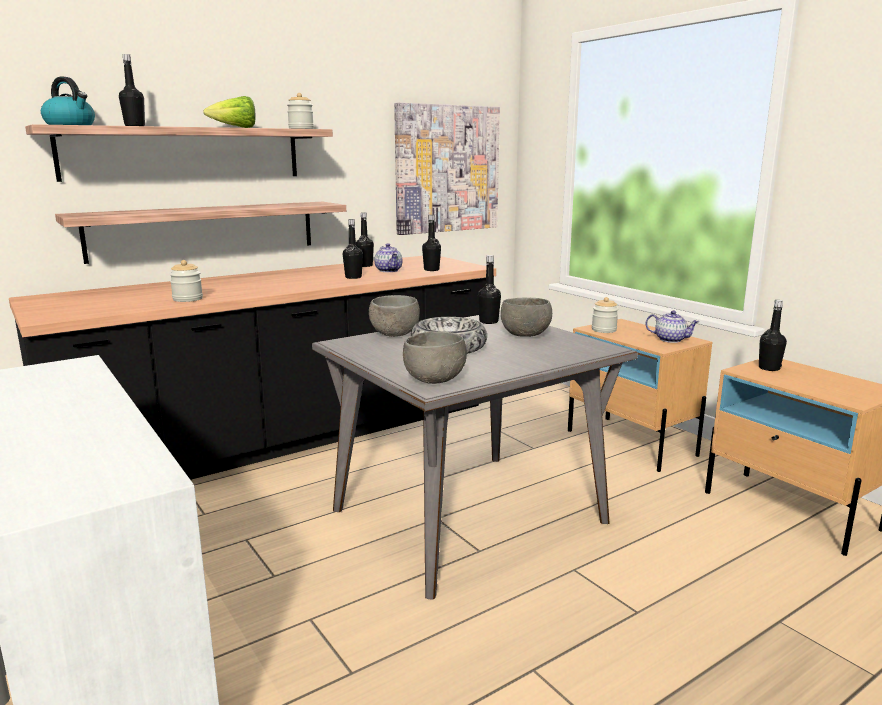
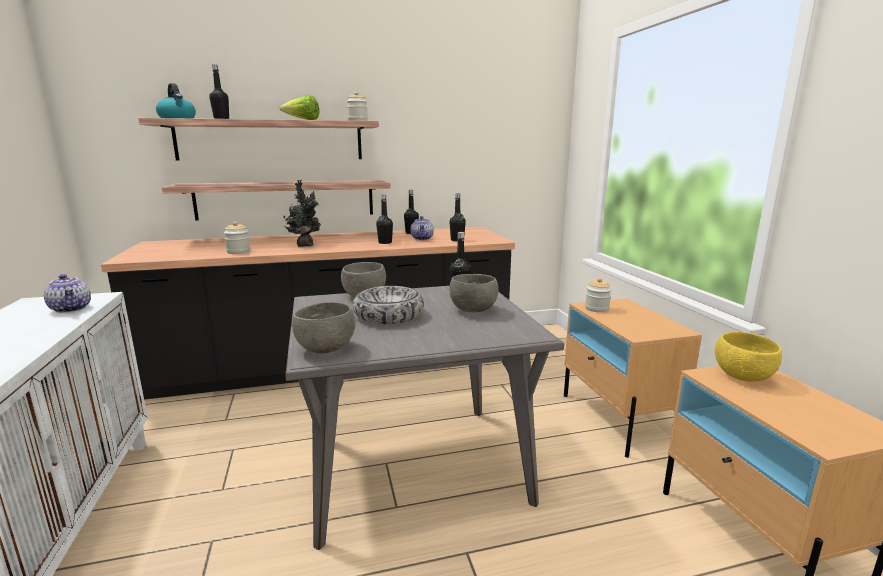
camera: 20 degrees right, 0 degrees up
picture [394,103,500,235] -> none
teapot [646,311,700,343] -> teapot moved to [44,274,91,313]
black bottle [759,300,787,371] -> yellow bowl [715,332,782,382]
none -> potted plant [283,180,321,247]

